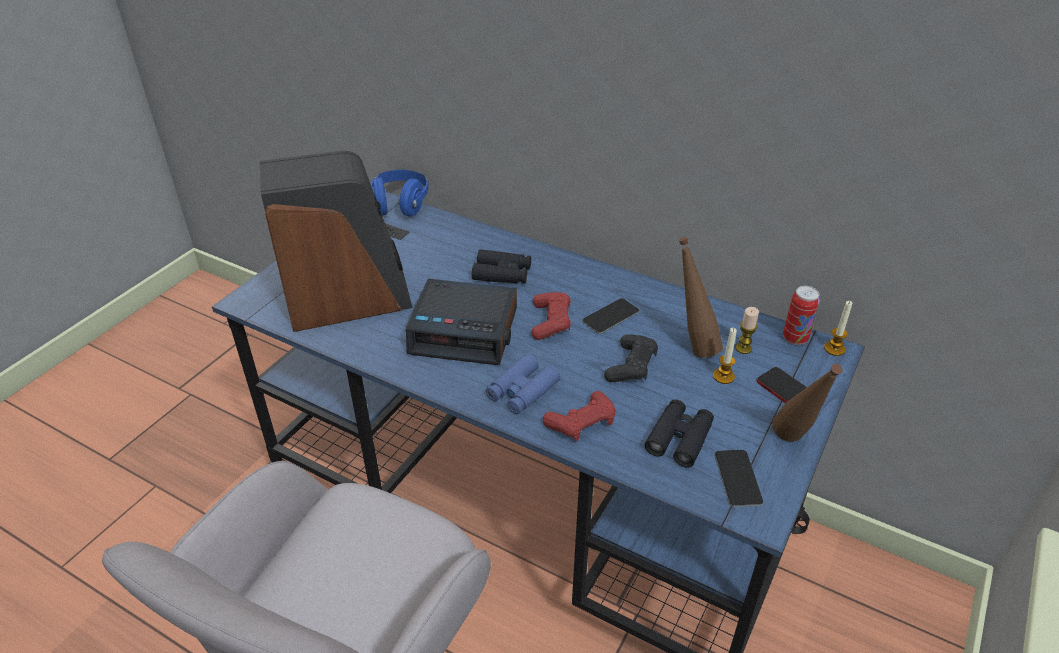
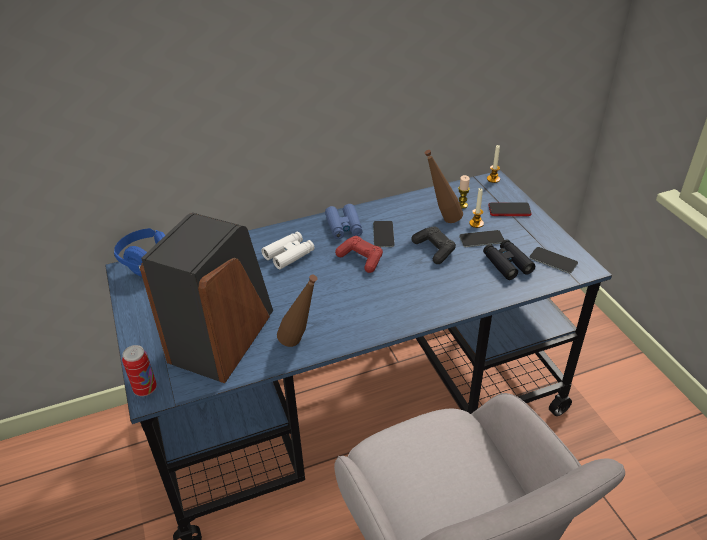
camera: 50 degrees left, 0 degrees up
alarm clock [406,279,517,365] -> none
black binoculars [472,249,531,284] -> white binoculars [261,232,315,269]
blue binoculars [486,353,560,414] -> blue binoculars moved to [325,204,363,239]
red game controller [543,391,616,441] -> none
brown bottle [772,364,843,442] -> brown bottle moved to [277,275,318,347]
can [783,286,820,345] -> can moved to [122,345,157,396]
none -> phone [459,230,504,247]

